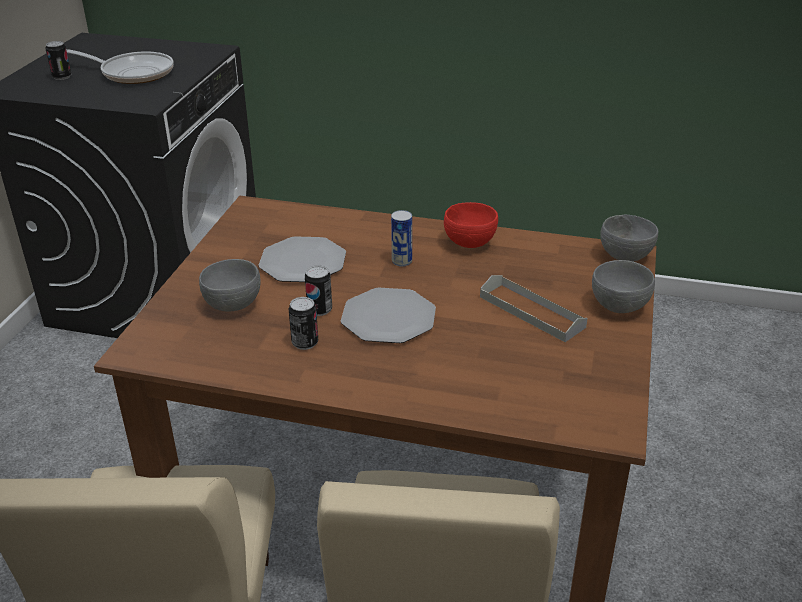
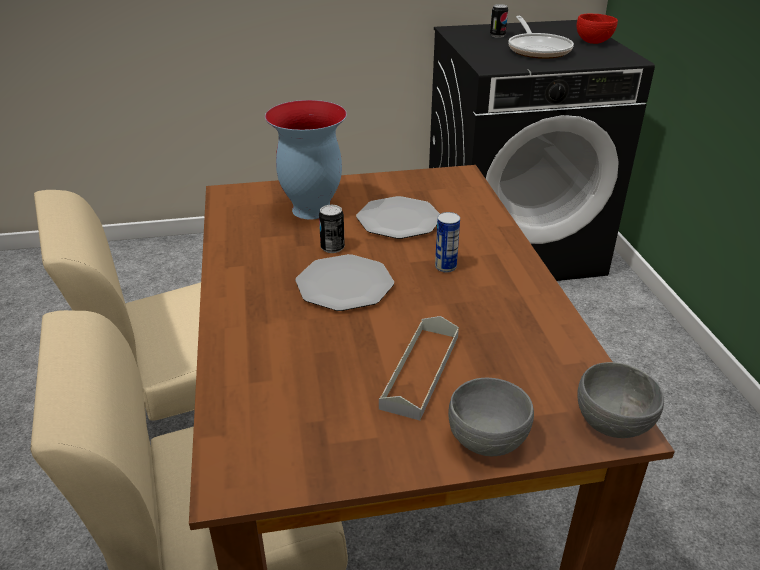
camera: 65 degrees right, 0 degrees up
grey bowl [199,259,261,312] -> vase [265,100,347,219]
can [289,297,318,350] -> none
red bowl [444,202,498,248] -> red bowl moved to [577,14,618,44]

